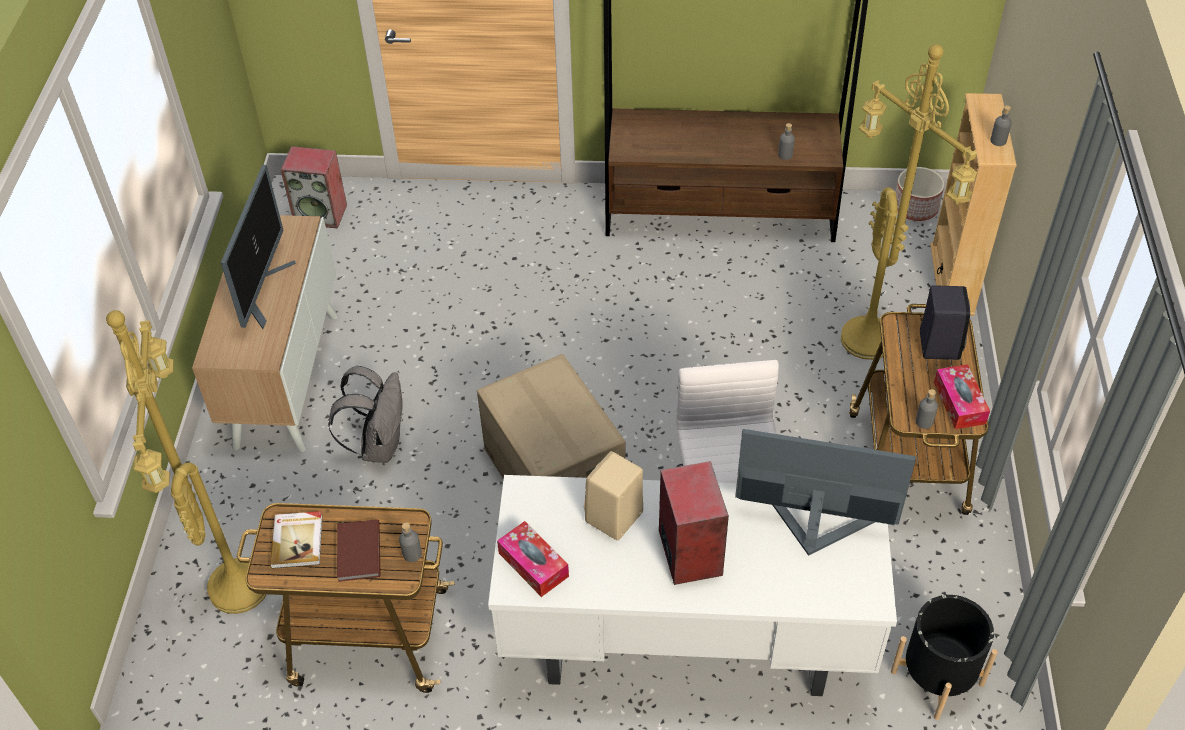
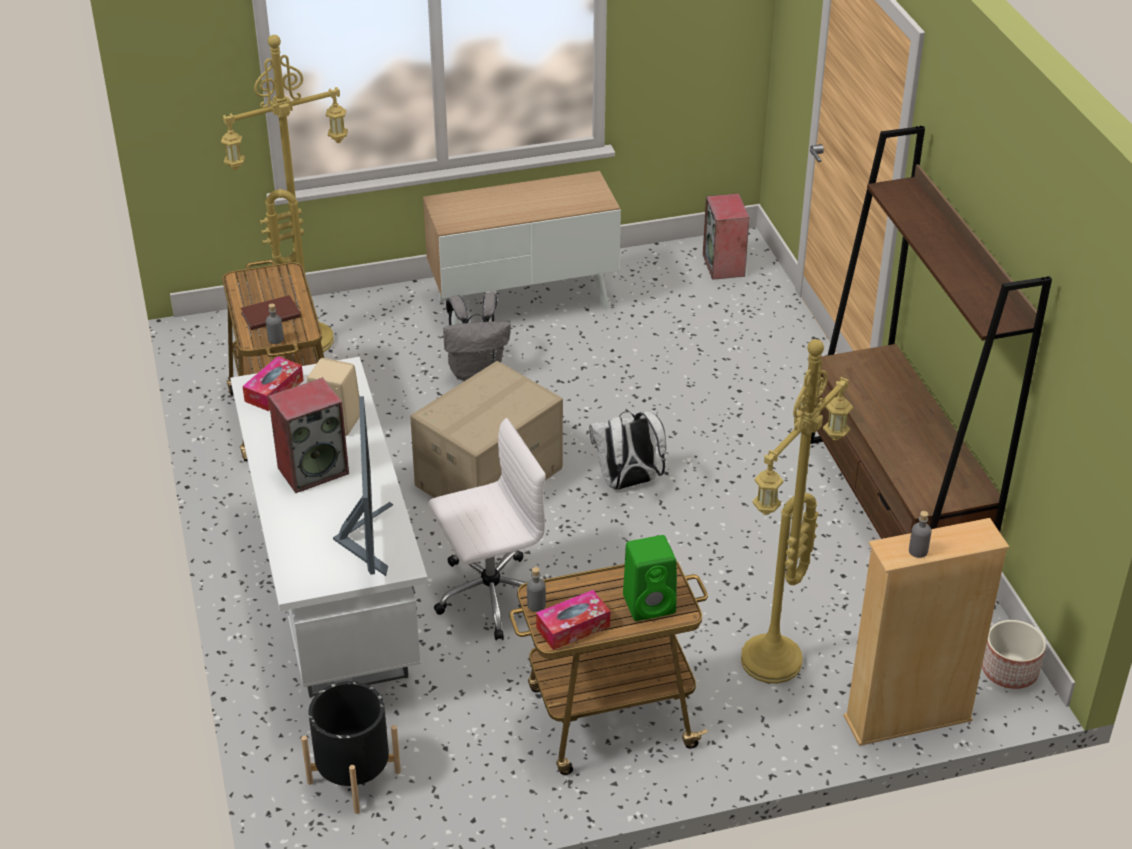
camera: 70 degrees right, 10 degrees down
monitor [221,165,296,329] -> none
book [270,511,323,569] -> none
grey bottle [778,123,795,160] -> none
black speaker [920,285,970,360] -> green speaker [623,535,677,621]
none -> white backpack [589,410,666,490]

